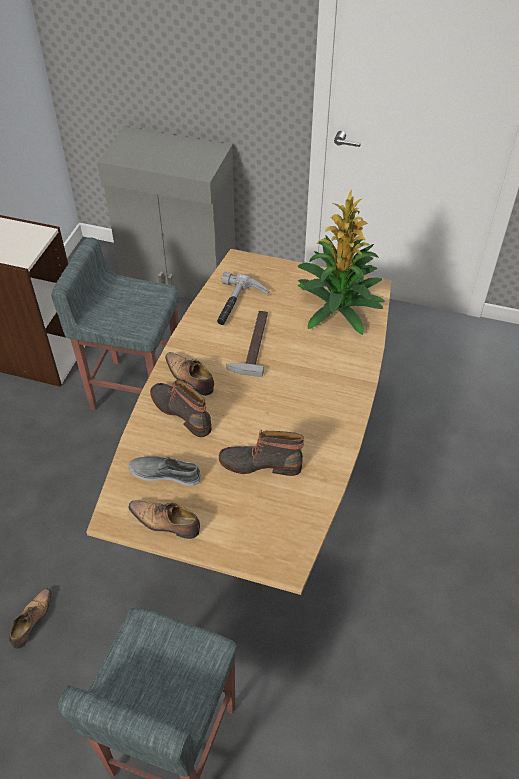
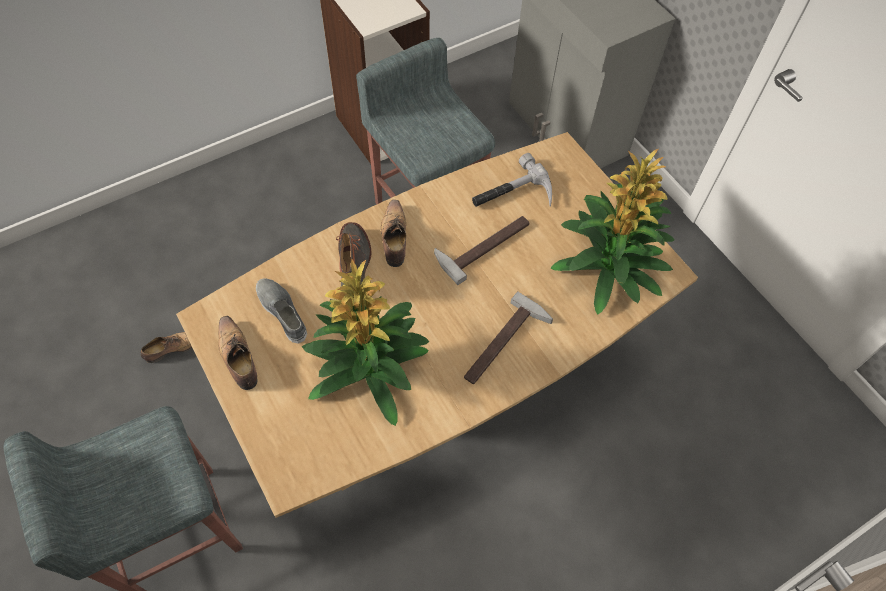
camera: 40 degrees right, 10 degrees up
boot [219,430,304,476] -> potted plant [302,258,429,426]
none -> hammer [464,291,553,384]

